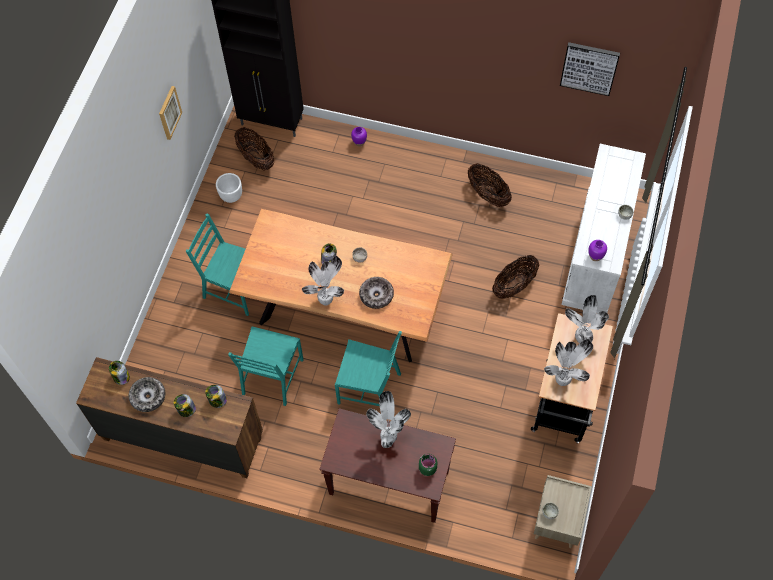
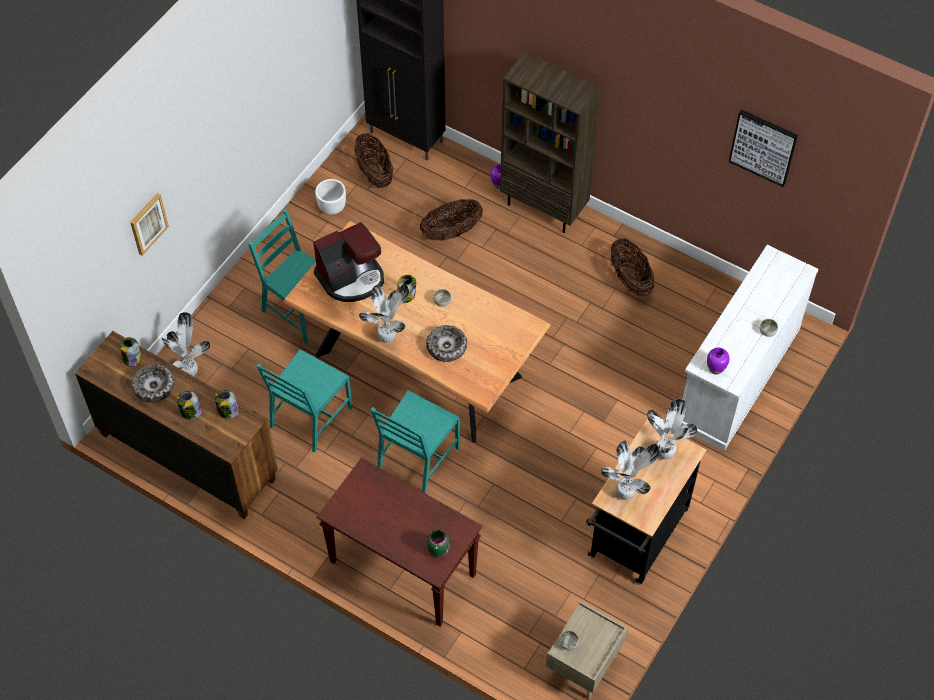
camera: 15 degrees right, 5 degrees down
picture [159,86,182,140] -> picture moved to [130,193,169,256]
turquoise chair [335,331,402,406] -> turquoise chair turned 90 degrees clockwise [371,390,460,493]
potted plant [366,391,411,448] -> potted plant moved to [161,312,210,377]
basket [492,255,539,299] -> basket moved to [420,199,483,241]
none -> coffee machine [313,222,384,302]
none -> brown bookcase [500,52,601,233]

